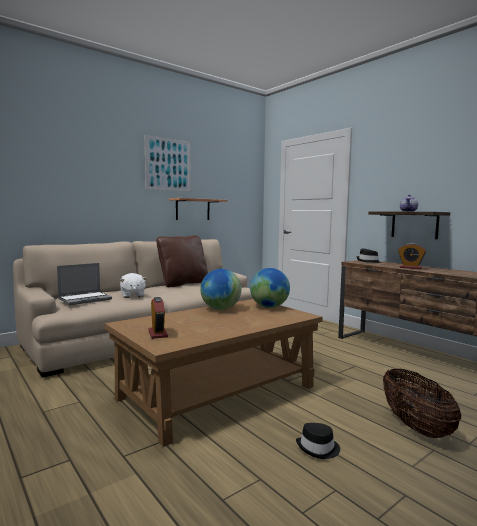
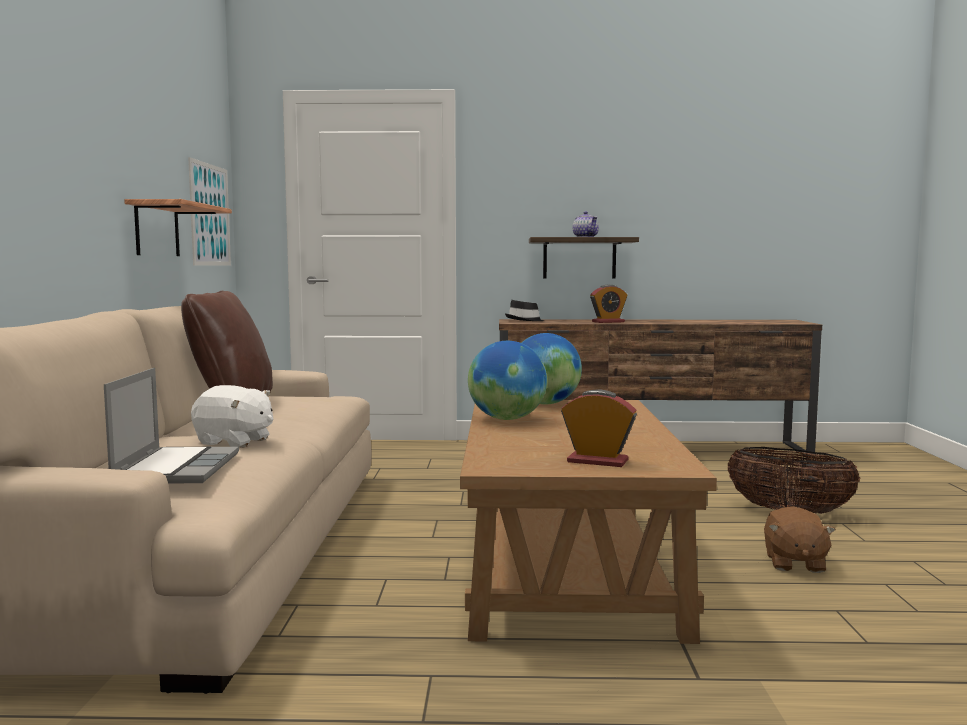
camera: 50 degrees left, 0 degrees up
picture [145,135,191,192] -> picture moved to [188,157,231,266]
black hat [296,423,340,459] -> brown plush toy [764,506,836,573]

